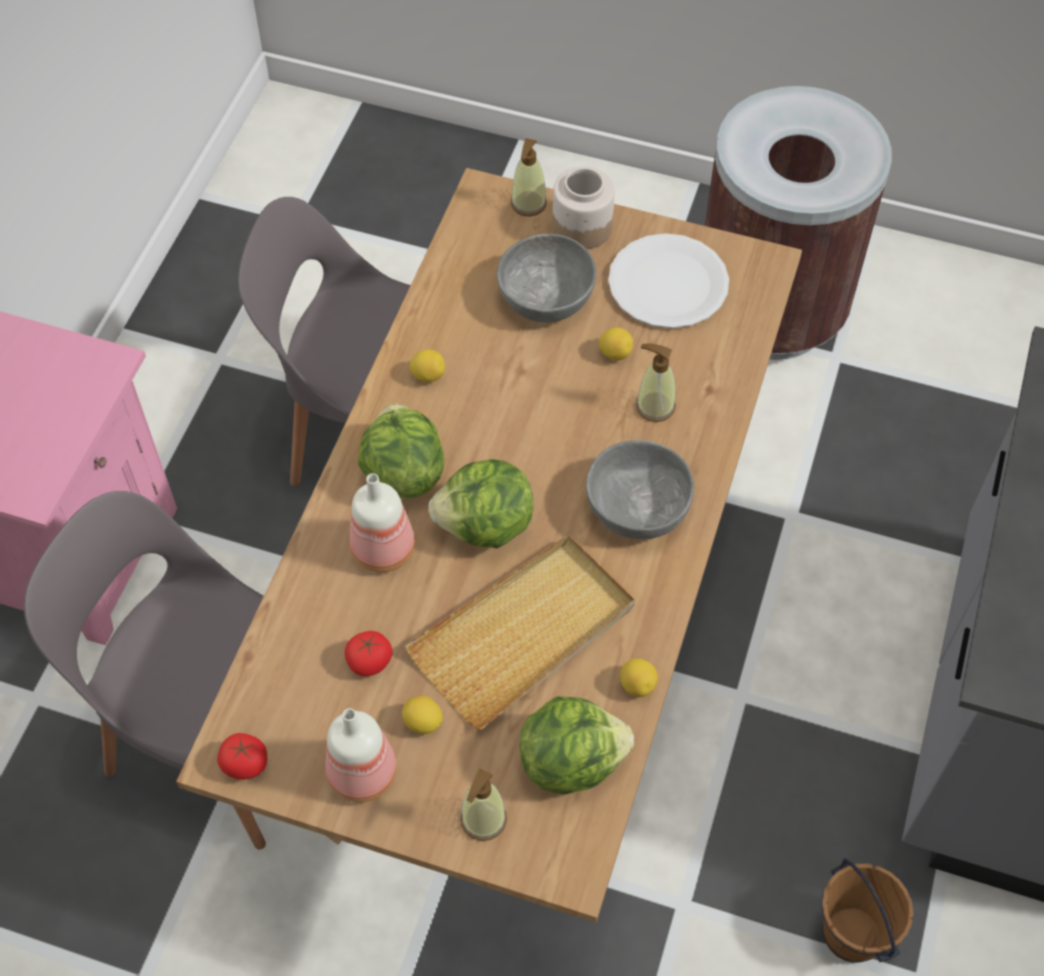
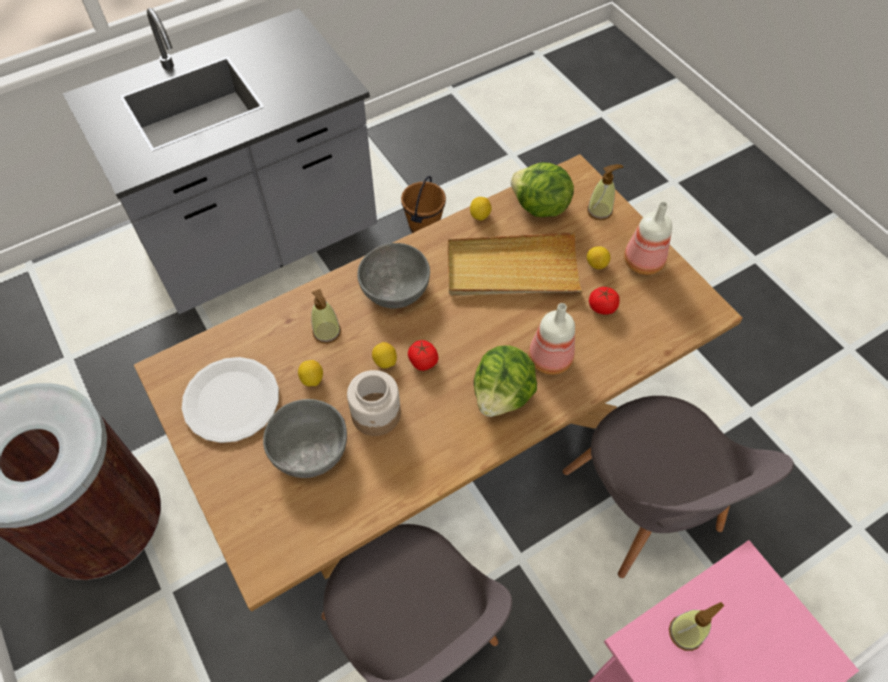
camera: 140 degrees left, 0 degrees up
tomato [217,733,267,780] -> tomato moved to [408,340,438,371]
lemon [410,349,445,382] -> lemon moved to [372,342,397,369]
lettuce [428,459,534,548] -> none
soap dispenser [511,138,547,217] -> soap dispenser moved to [669,602,724,651]
jar [552,166,615,249] -> jar moved to [347,370,401,436]

